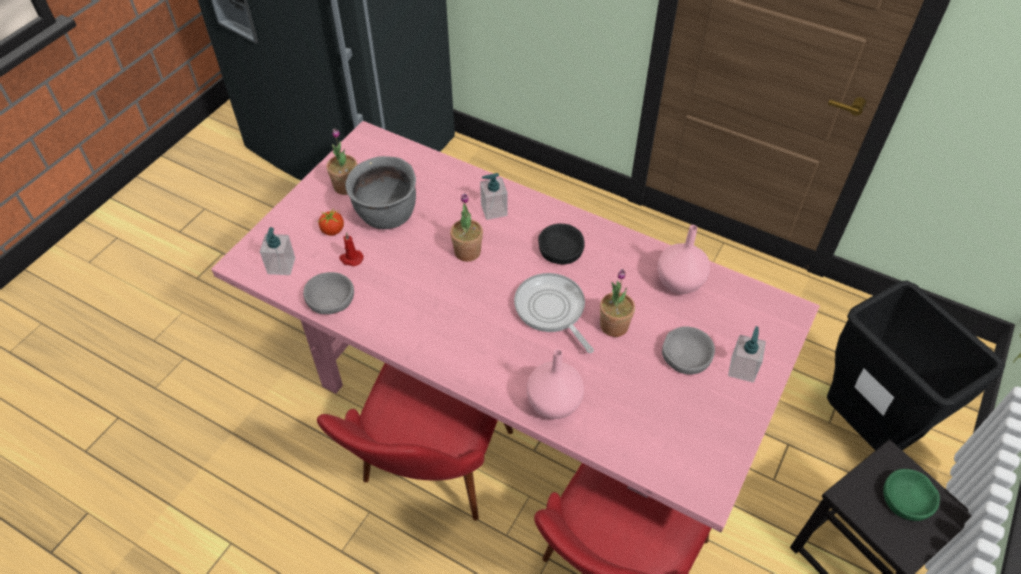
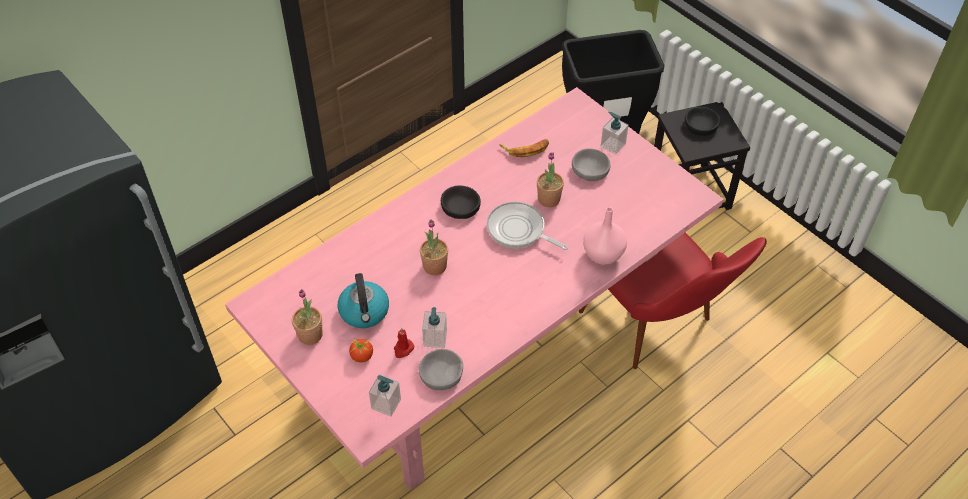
camera: 70 degrees left, 0 degrees up
red chair [317,363,513,521] -> none
grey cooking pot [345,156,416,229] -> kettle [338,273,389,328]
soap dispenser [480,173,508,220] -> soap dispenser moved to [422,307,447,348]
frying pan [514,273,594,353] -> frying pan turned 45 degrees clockwise [487,202,568,250]
pink vase [657,225,710,294] -> banana [499,139,549,157]
green bowl [883,469,940,521] -> black bowl [685,107,720,136]

